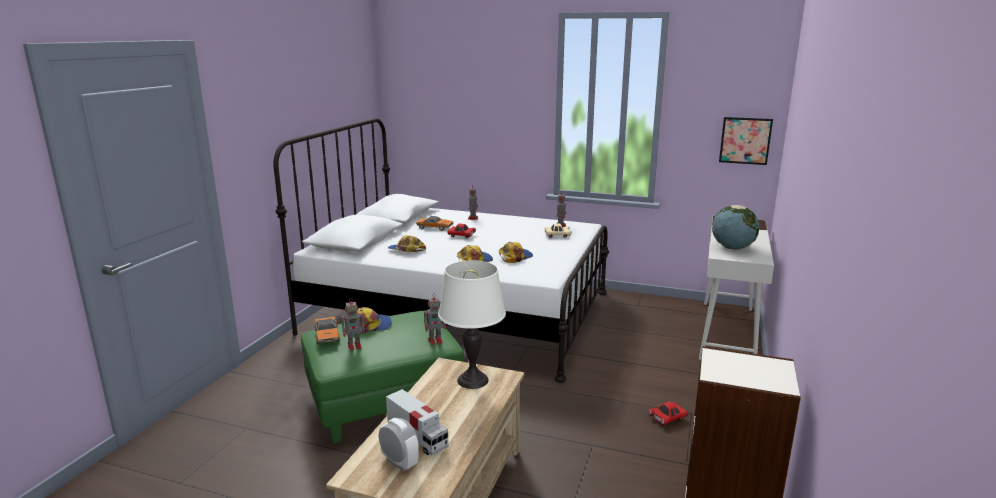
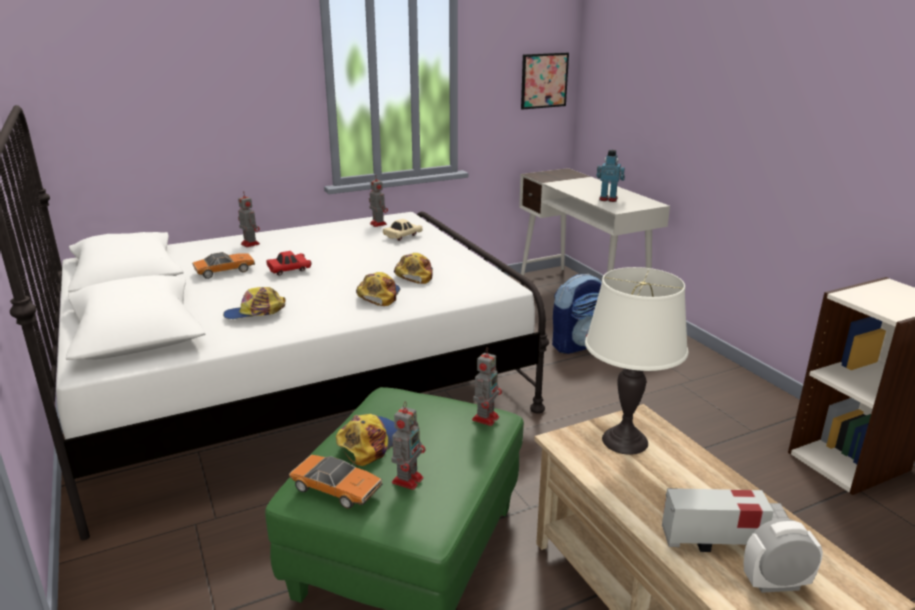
camera: 45 degrees left, 5 degrees up
red toy car [648,402,688,425] -> none
globe [712,205,760,250] -> toy robot [597,150,625,202]
none -> backpack [552,274,602,354]

